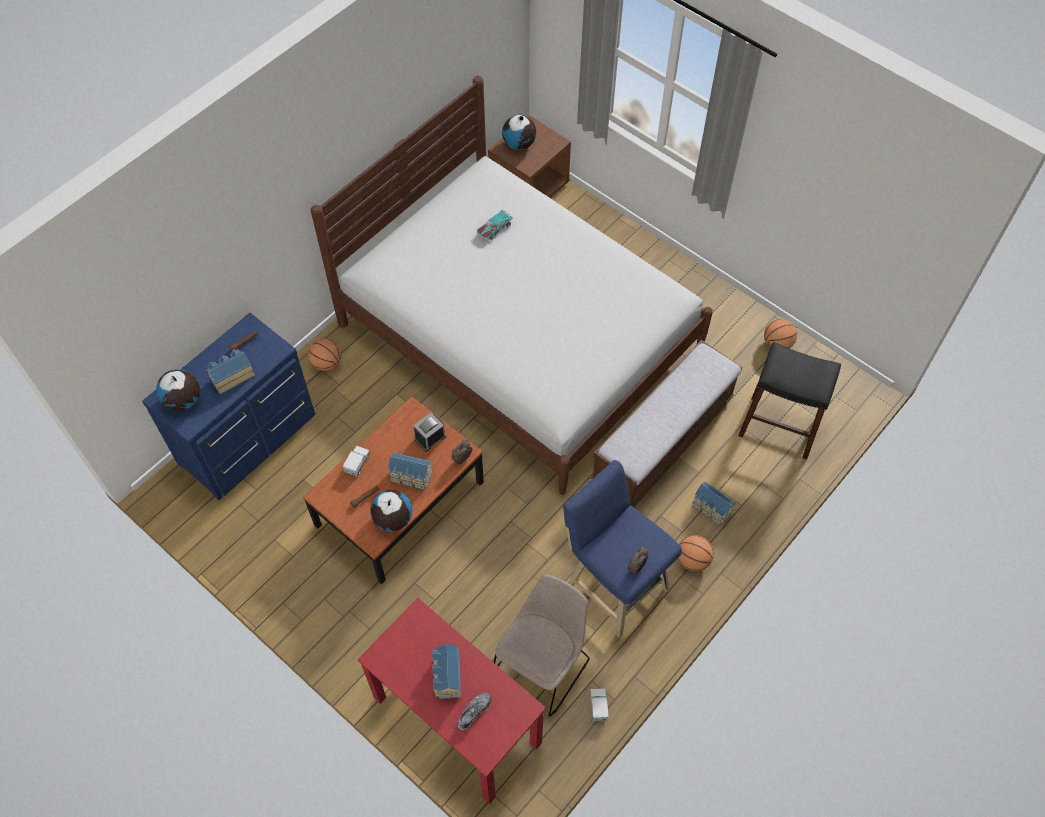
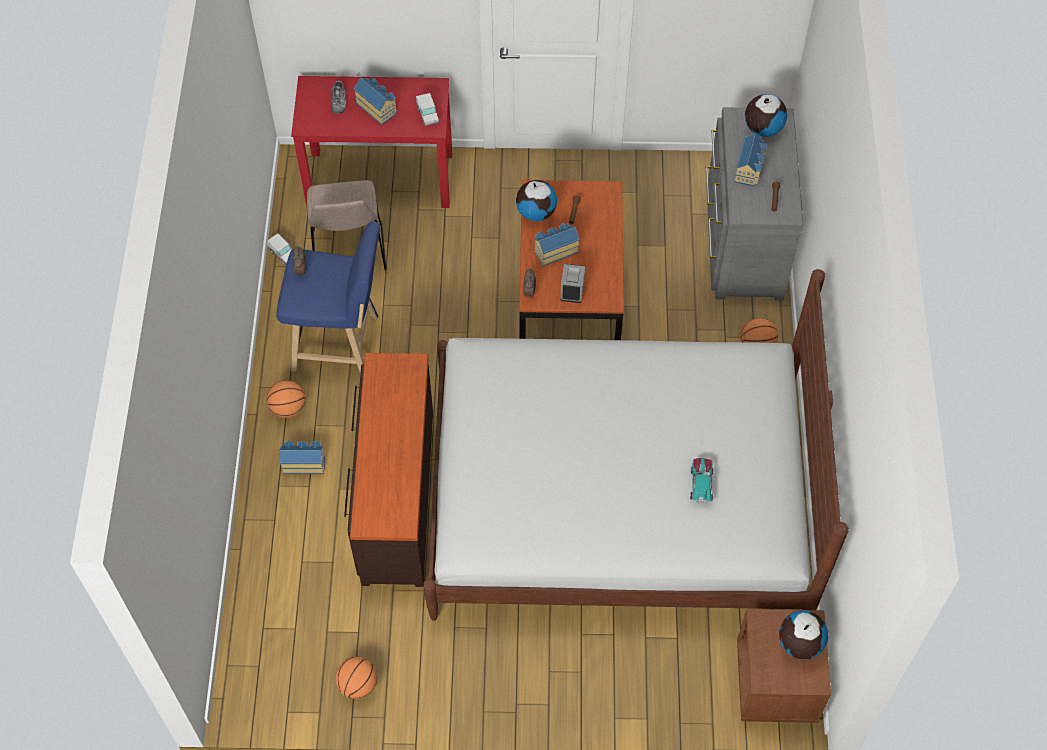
camera: 140 degrees right, 0 degrees up
blue dresser [142,313,315,500] -> grey dresser [706,107,804,301]
toy truck [342,446,370,477] -> toy truck moved to [416,93,439,126]
bench [591,340,742,506] -> brown dresser [344,353,433,587]
black stool [738,342,841,459] -> none

